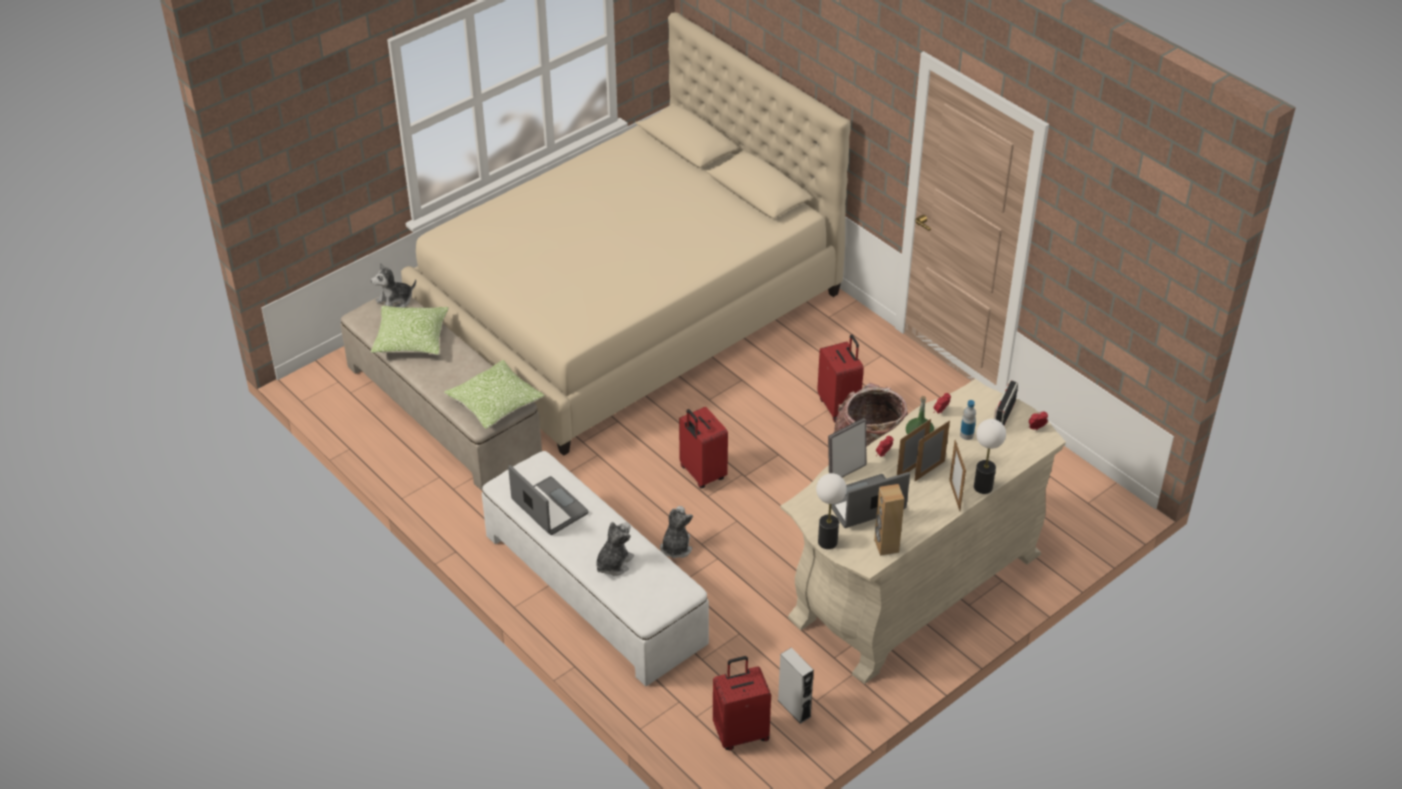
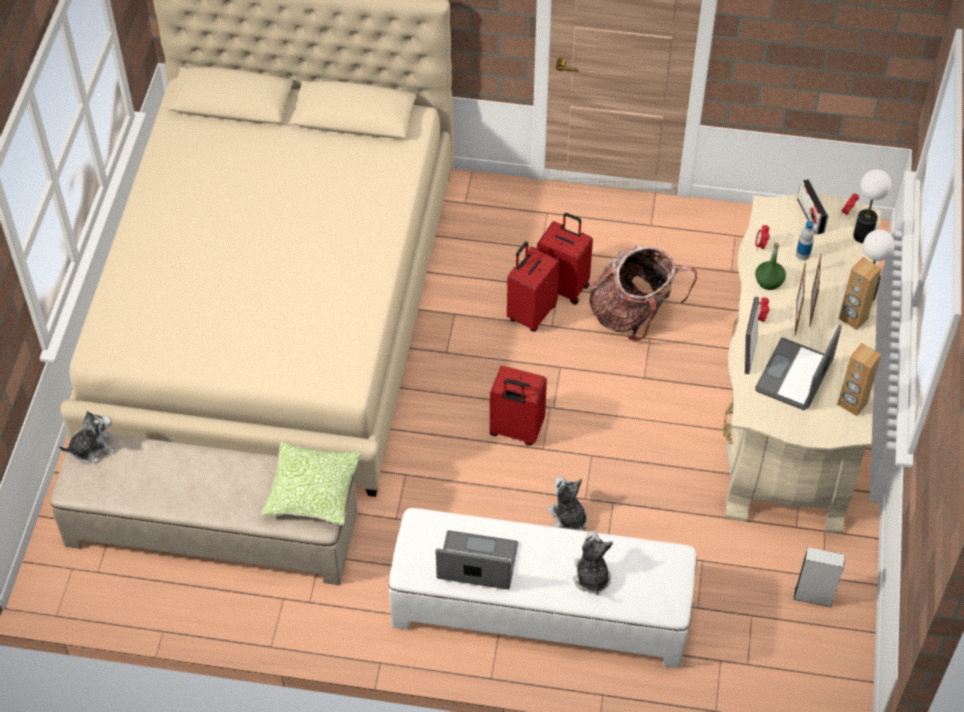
camera: 40 degrees left, 10 degrees up
plush toy [371,263,416,307] -> plush toy turned 135 degrees counterclockwise [59,411,116,464]
pillow [371,306,449,355] -> none
red suitcase [713,656,771,750] -> red suitcase moved to [507,242,560,332]
table lamp [816,473,847,549] -> table lamp moved to [853,169,891,243]
picture frame [949,440,966,511] -> brown speaker [839,257,881,330]

